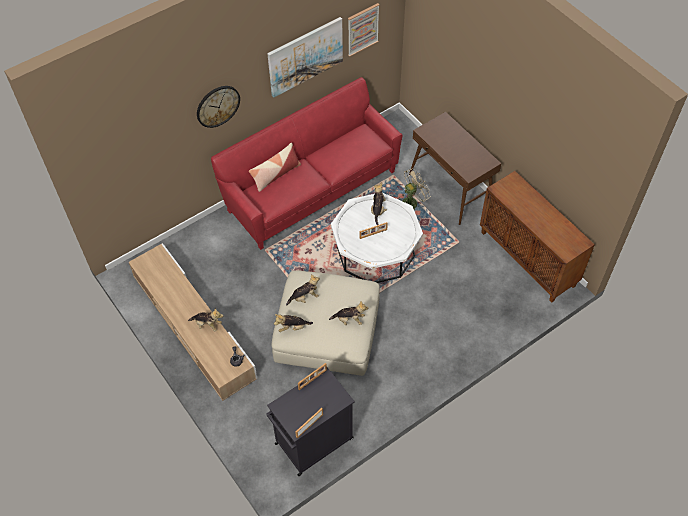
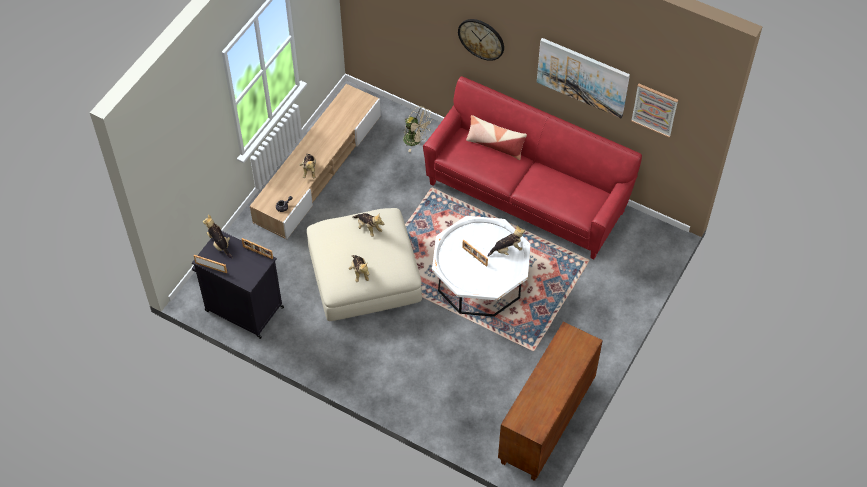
camera: 65 degrees right, 0 degrees up
plush toy [274,314,313,332] -> plush toy moved to [203,214,233,258]
beige fan [400,168,431,210] -> beige fan moved to [403,106,433,152]
brown console table [409,112,501,225] -> none

